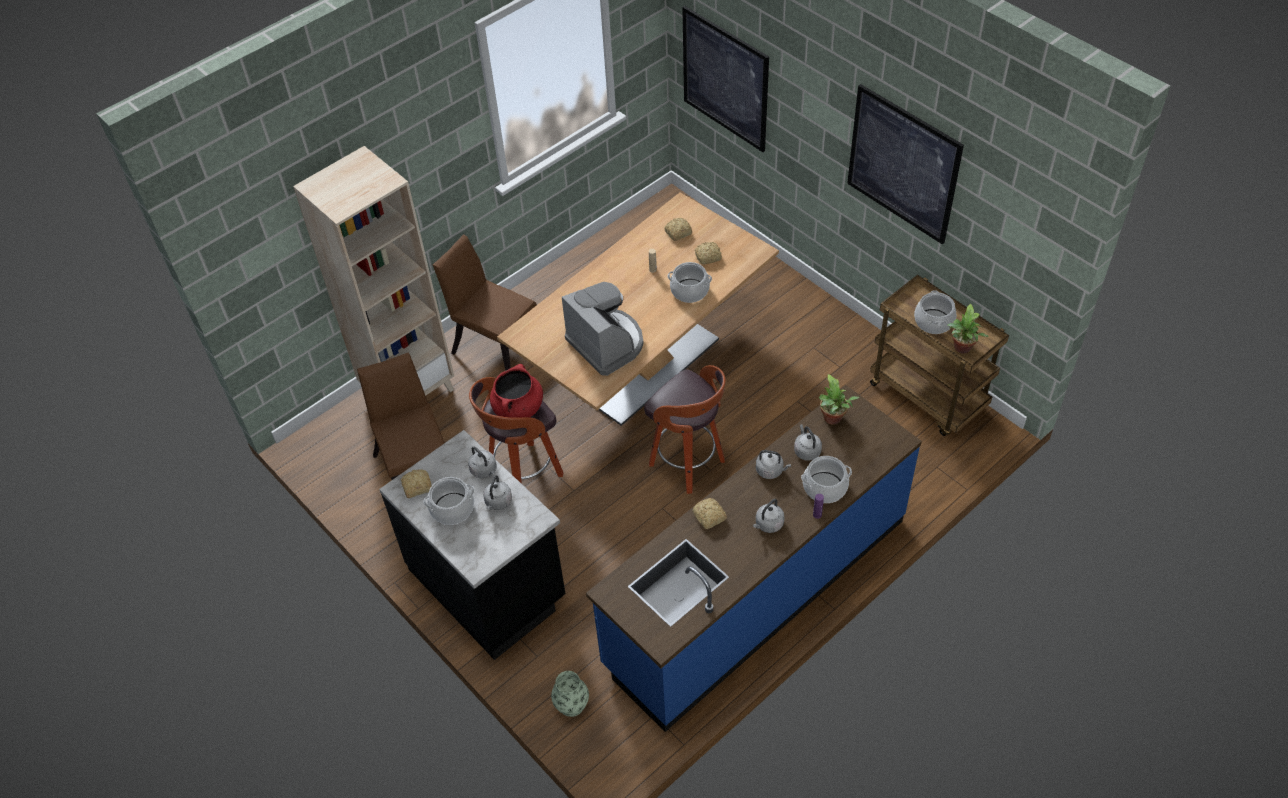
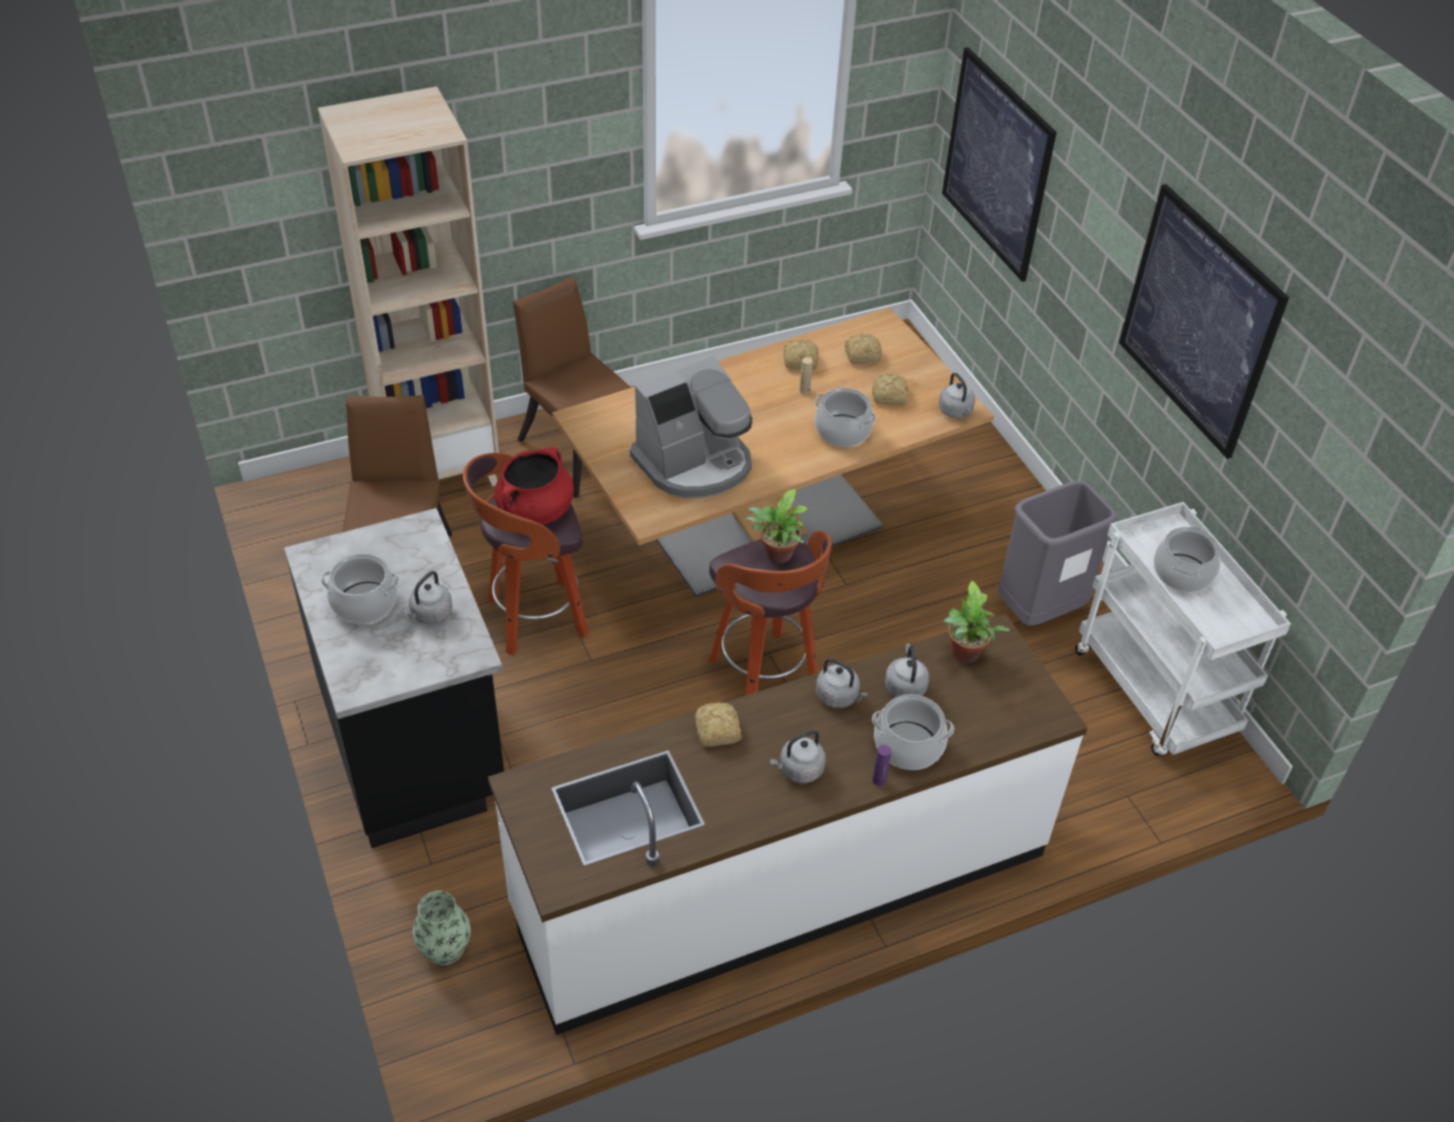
camera: 15 degrees right, 5 degrees down
bread [401,469,432,498] -> bread moved to [784,339,819,369]
grey kettle [468,447,497,478] -> grey kettle moved to [939,373,975,418]
coffee machine [562,282,644,376] -> coffee machine turned 75 degrees clockwise [630,356,752,498]
blue counter [586,385,922,732] -> white counter [488,614,1088,1035]
brown cart [870,275,1009,436] -> white cart [1075,502,1291,756]
potted plant [947,304,989,353] -> potted plant moved to [745,489,808,563]
none -> grey trash can [998,481,1117,626]

